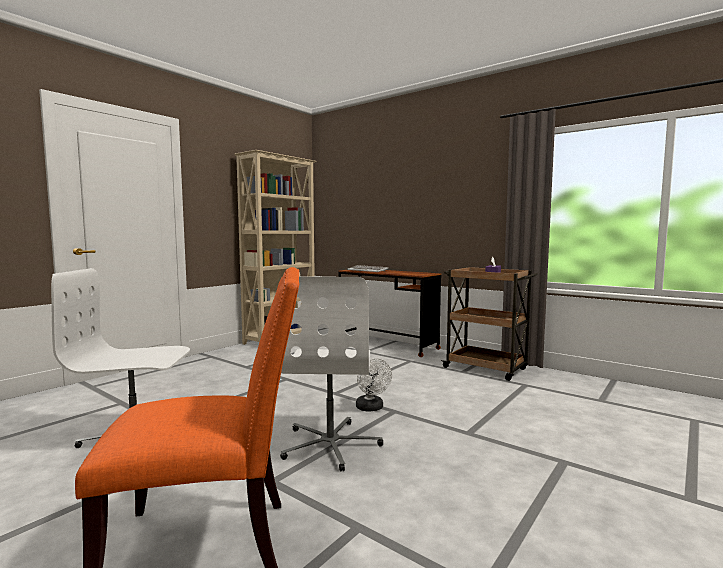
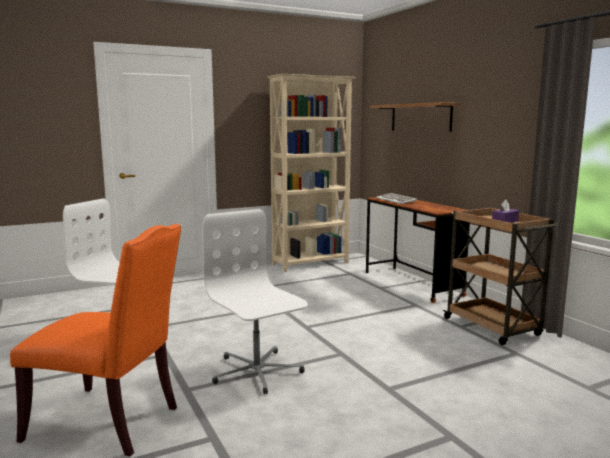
camera: 25 degrees right, 5 degrees up
white office chair [280,277,383,471] -> white office chair turned 120 degrees clockwise [202,209,308,394]
white fan [356,358,392,412] -> none
none -> shelf [370,102,461,132]

